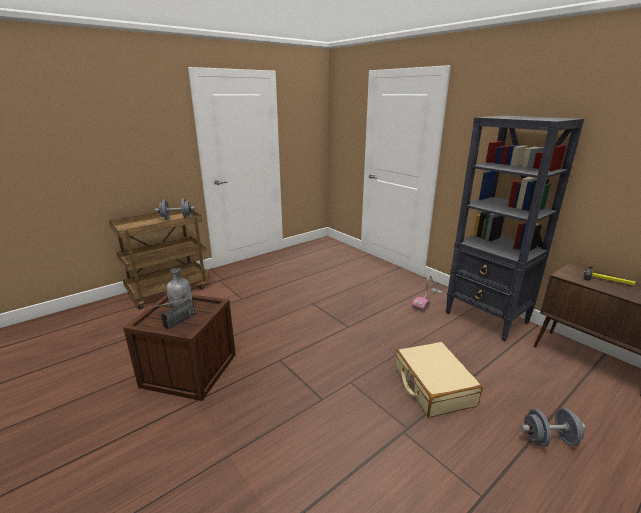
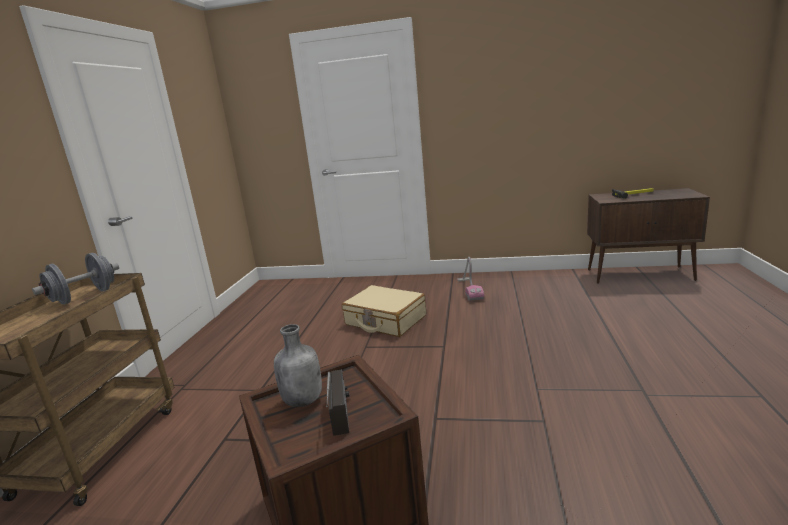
camera: 40 degrees left, 5 degrees down
beige suitcase [395,342,483,418] -> beige suitcase moved to [342,285,426,337]
black bookcase [446,116,584,342] -> none
grey dumbbell [521,409,586,447] -> none

